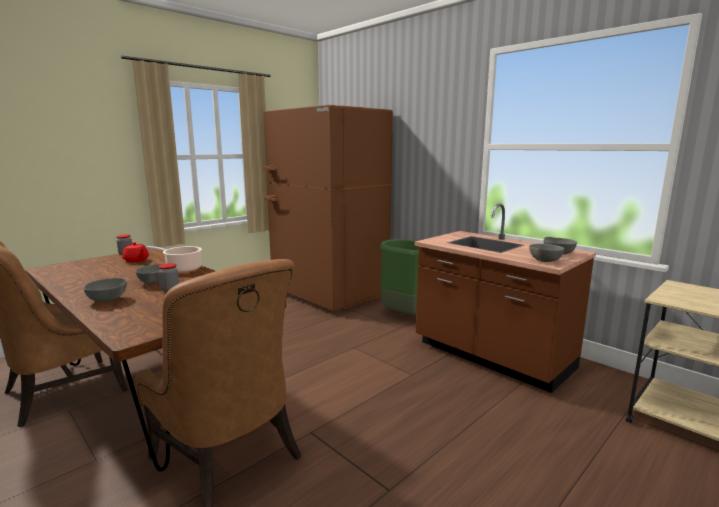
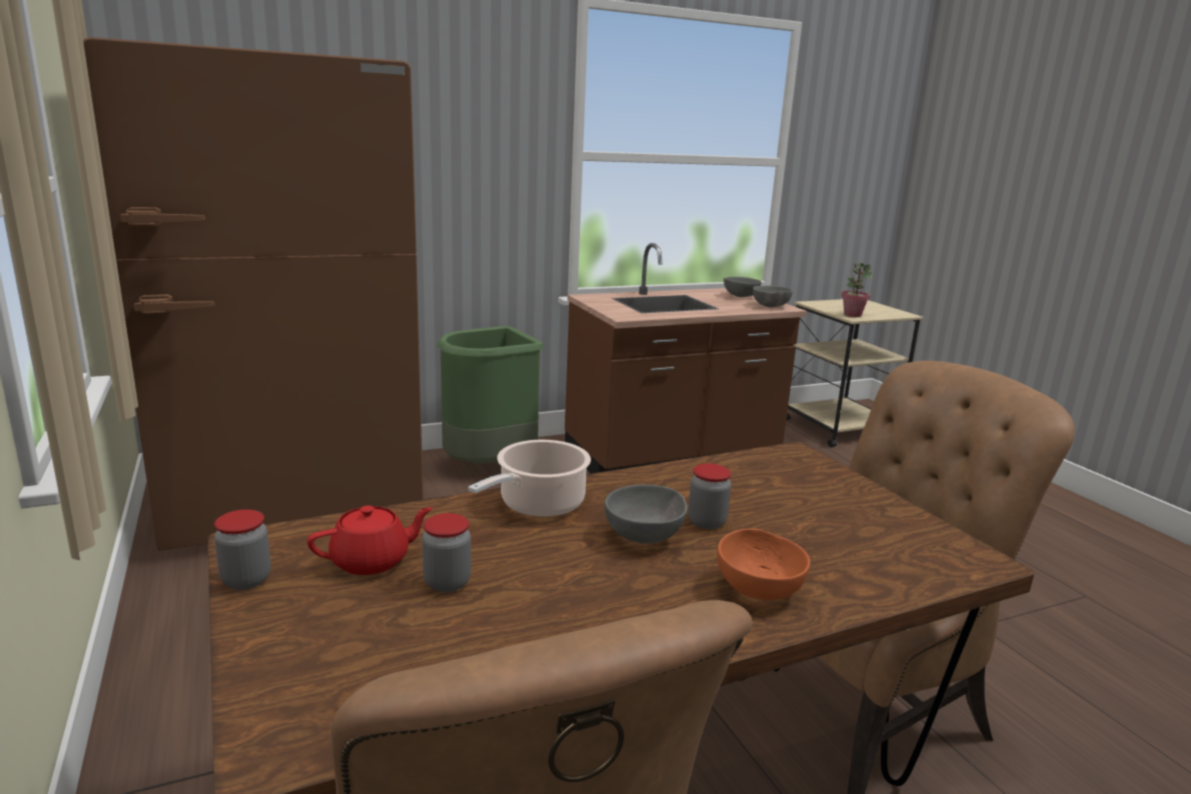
camera: 70 degrees left, 5 degrees up
grey bowl [84,278,127,302] -> orange bowl [717,529,810,600]
none -> jar [422,513,471,592]
none -> potted plant [841,263,873,317]

